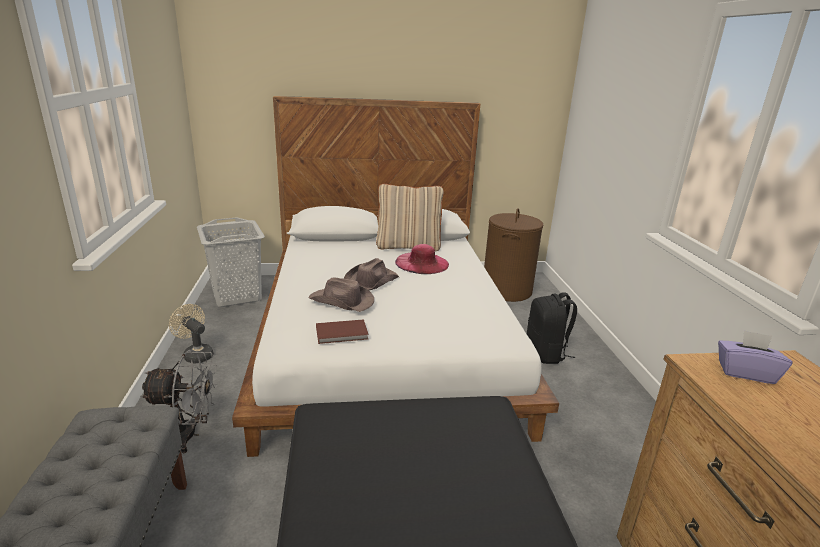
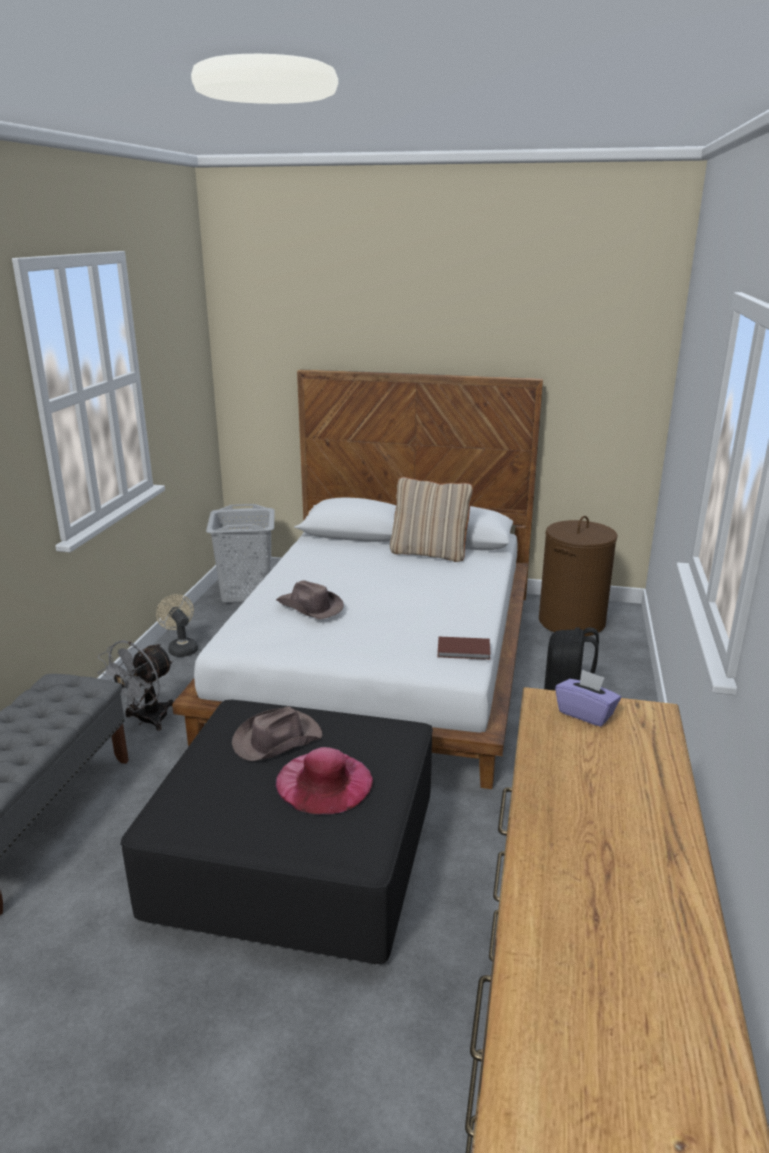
camera: 20 degrees right, 0 degrees up
grey fan [140,350,218,454] -> grey fan turned 105 degrees clockwise [97,640,173,731]
brown book [316,319,369,344] -> brown book moved to [437,637,491,660]
brown hat [343,258,399,290] -> brown hat moved to [232,706,323,761]
pink hat [395,244,449,274] -> pink hat moved to [276,747,373,815]

